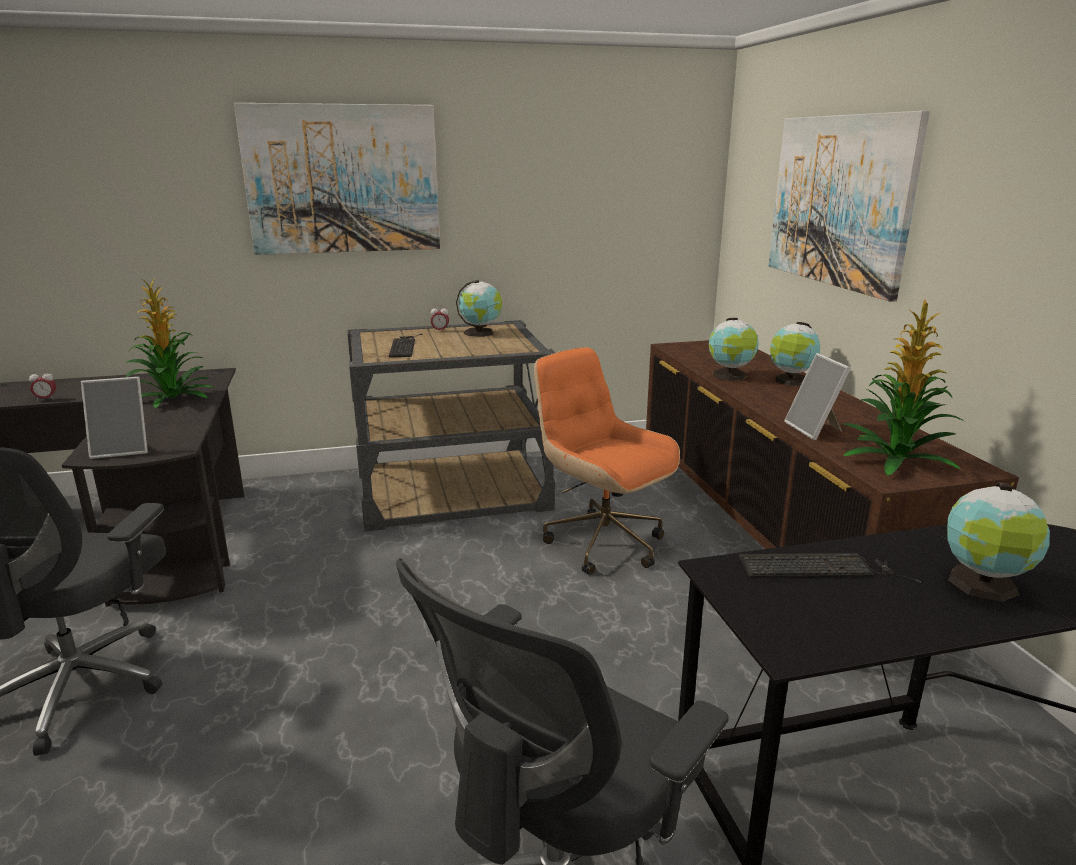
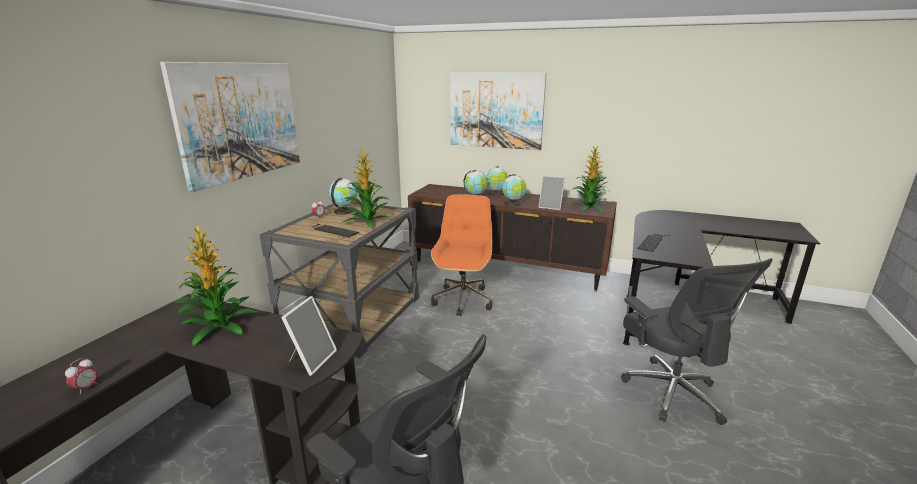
camera: 55 degrees left, 0 degrees up
orange office chair [534,347,680,575] -> orange office chair turned 105 degrees clockwise [431,195,492,316]
globe [947,482,1050,602] -> globe moved to [502,174,526,206]
none -> potted plant [342,147,391,228]

